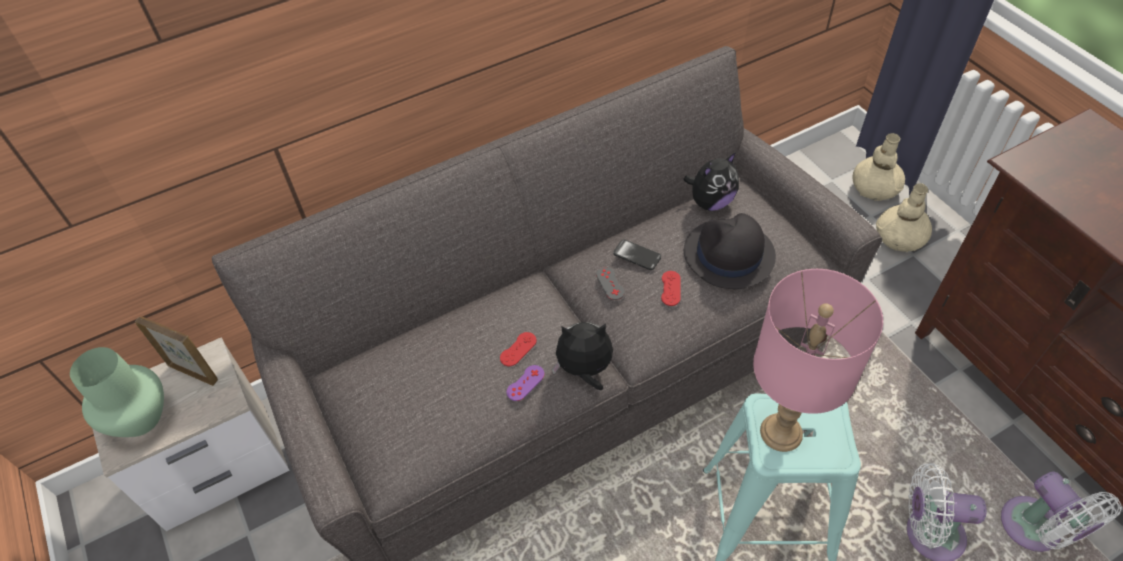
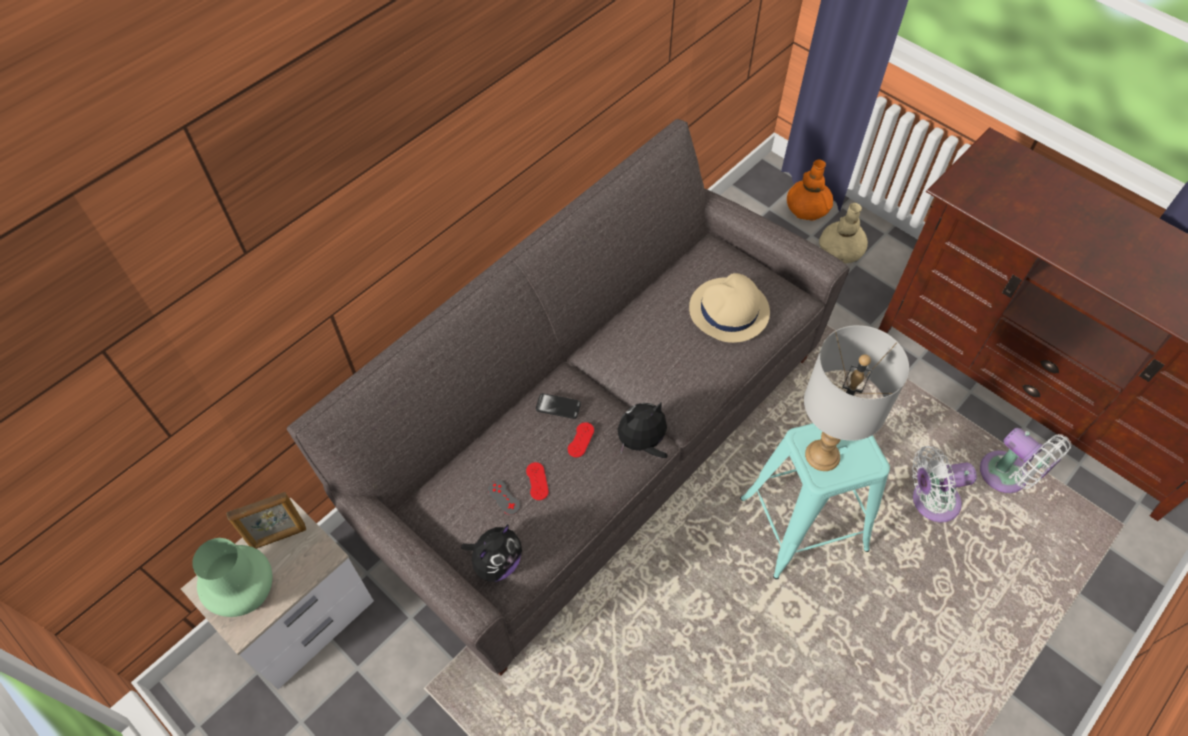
camera: 20 degrees left, 5 degrees up
picture frame [135,317,218,386] -> picture frame turned 150 degrees clockwise [226,492,306,549]
purple game controller [506,365,545,401] -> none
grey game controller [596,267,625,300] -> grey game controller moved to [488,480,520,515]
phone [614,239,661,270] -> phone moved to [536,393,581,419]
red game controller [661,271,681,306] -> red game controller moved to [526,462,549,500]
plush toy [684,152,739,211] -> plush toy moved to [461,524,522,581]
black hat [684,213,776,289] -> beige hat [689,273,770,343]
pink table lamp [753,269,883,452] -> grey table lamp [804,325,909,471]
beige vase [852,133,905,201] -> orange vase [787,159,833,221]

